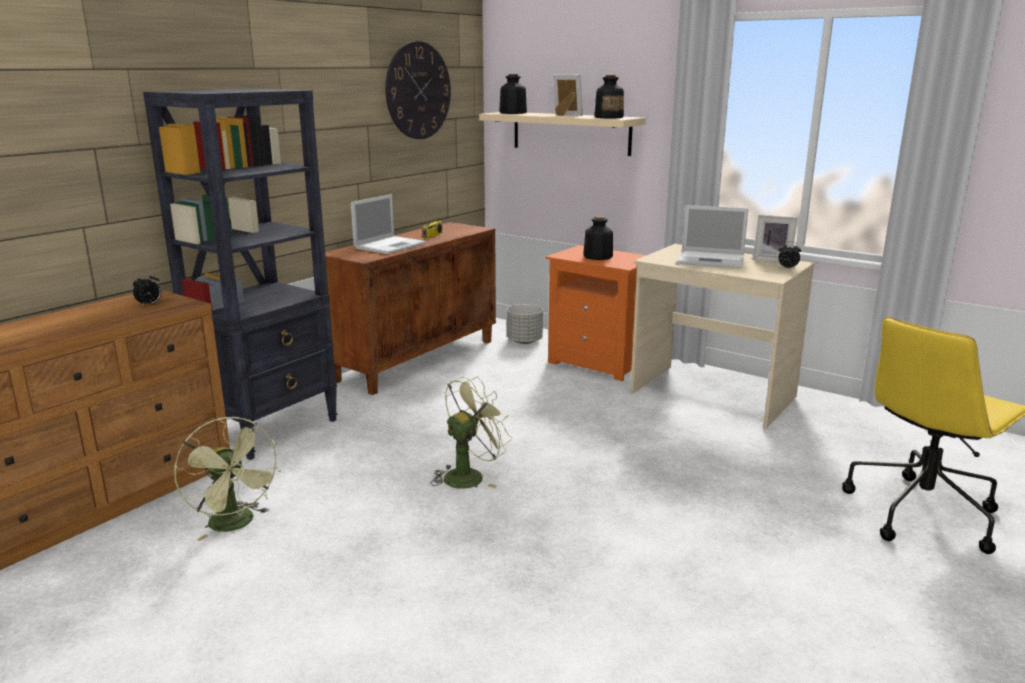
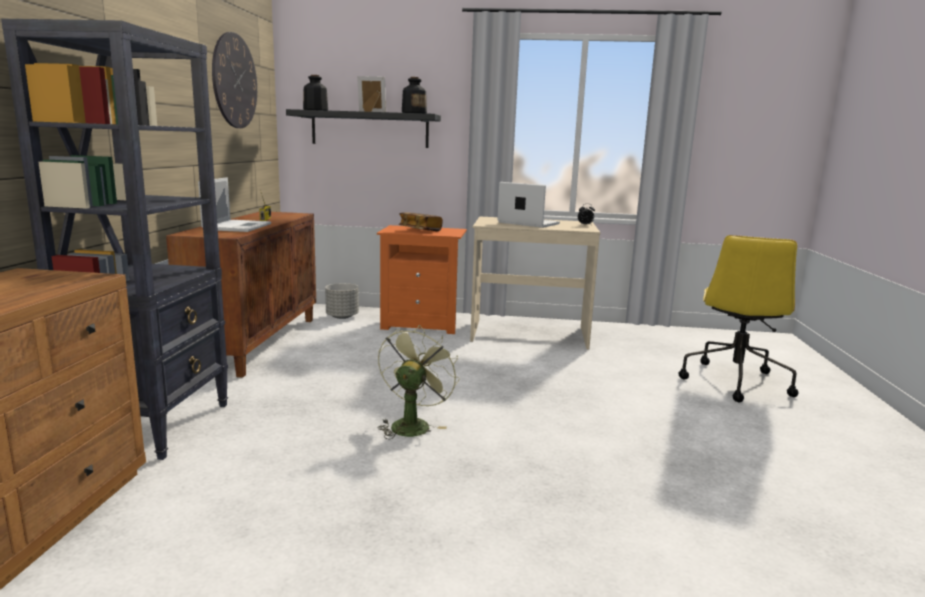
camera: 30 degrees left, 5 degrees down
alarm clock [133,272,161,307] -> none
green fan [174,417,281,541] -> none
beige shelf [479,112,646,156] -> black shelf [286,109,441,148]
bottle [583,216,613,260] -> book [398,213,443,231]
laptop [677,205,749,268] -> laptop turned 135 degrees counterclockwise [498,182,560,228]
picture frame [753,215,797,263] -> none

